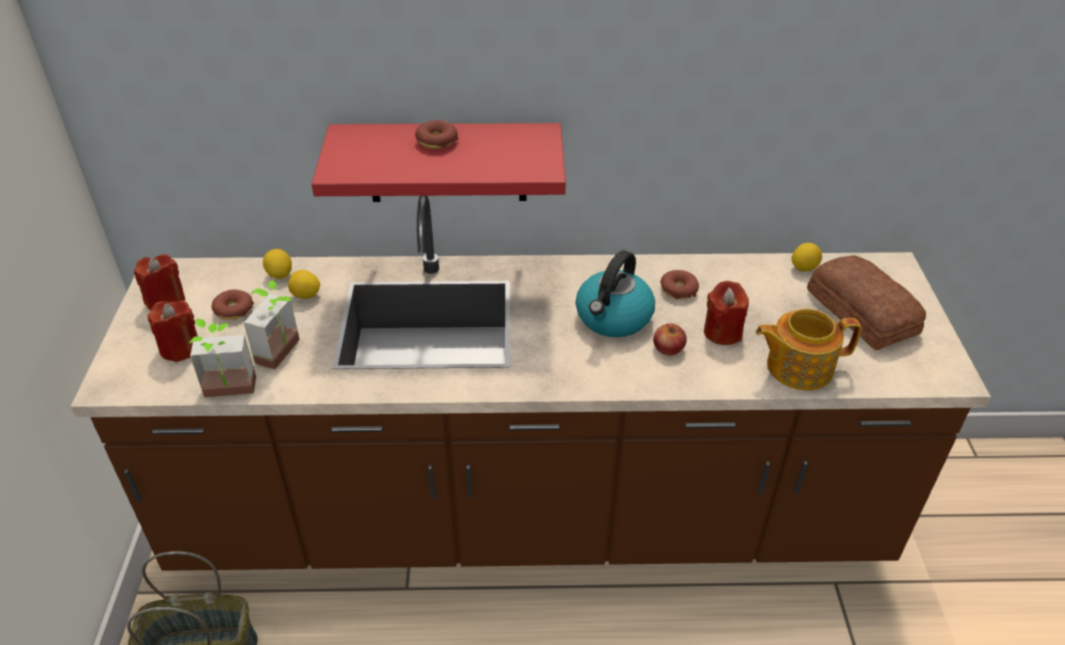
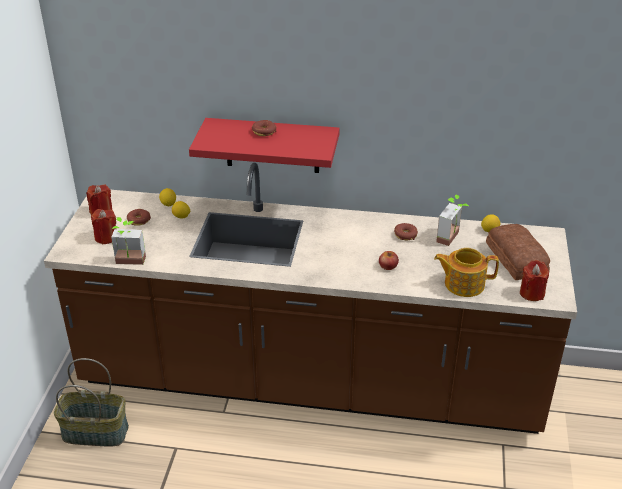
camera: 10 degrees right, 5 degrees down
potted plant [244,280,300,369] -> potted plant moved to [436,195,469,246]
kettle [576,250,655,337] -> none
red candle [704,281,749,345] -> red candle moved to [520,260,549,301]

